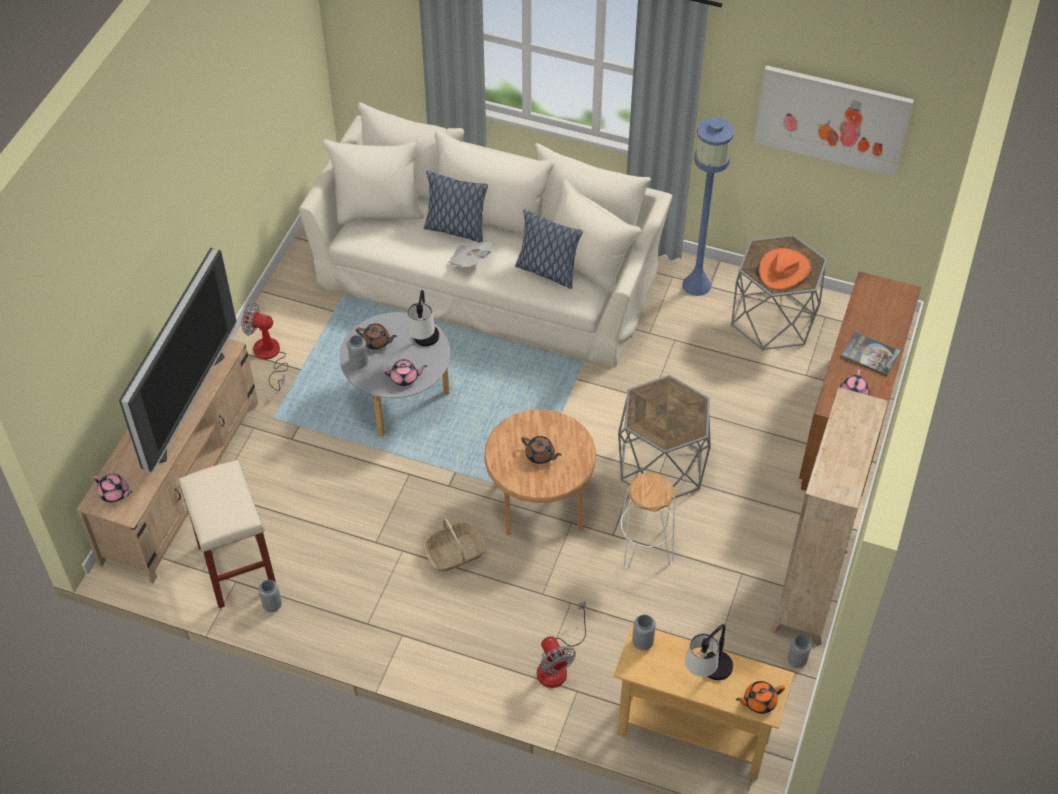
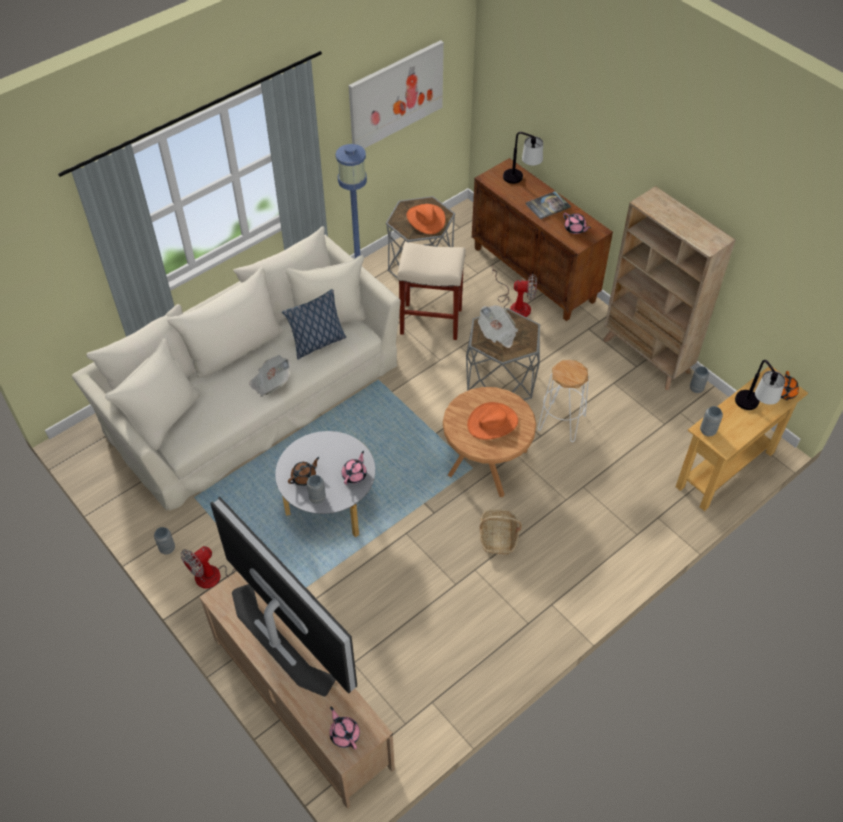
camera: 60 degrees left, 0 degrees up
pink teapot [93,474,132,503] -> pink teapot turned 90 degrees counterclockwise [329,707,360,750]
beige stool [179,460,276,608] -> beige stool moved to [397,242,466,340]
grey vase [258,580,282,612] -> grey vase moved to [154,527,175,554]
table lamp [407,290,439,346] -> table lamp moved to [503,132,543,184]
pillow [424,171,488,243] -> none
brown teapot [521,436,562,464] -> orange hat [467,402,518,440]
fan [537,601,586,688] -> fan moved to [492,268,537,317]
none -> newspaper [478,305,518,348]

